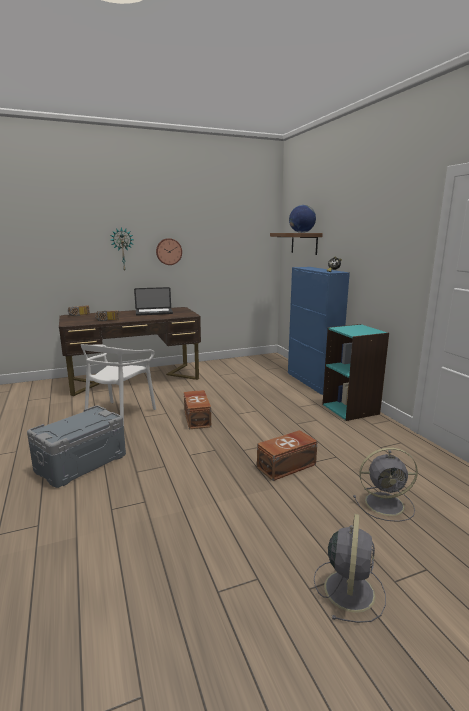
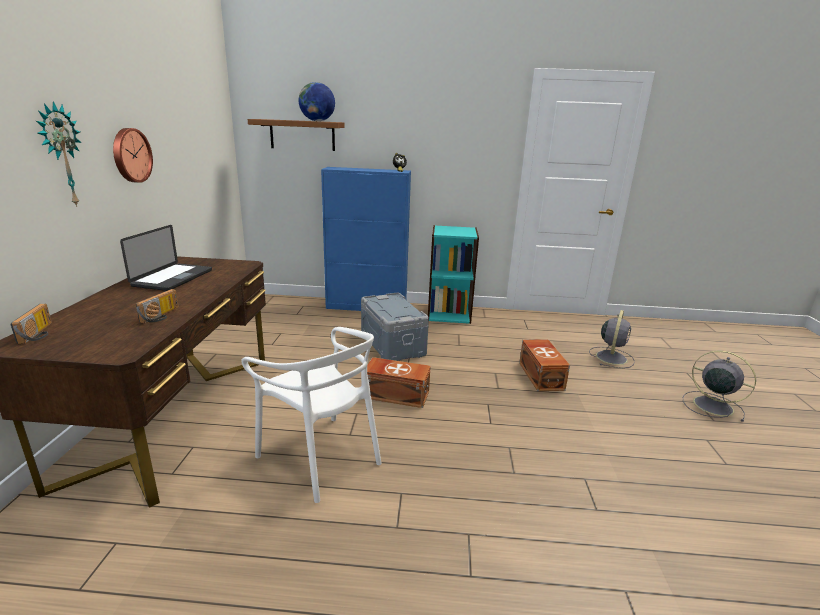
camera: 65 degrees left, 5 degrees up
grey storage box [27,405,126,488] -> grey storage box moved to [361,292,429,361]

